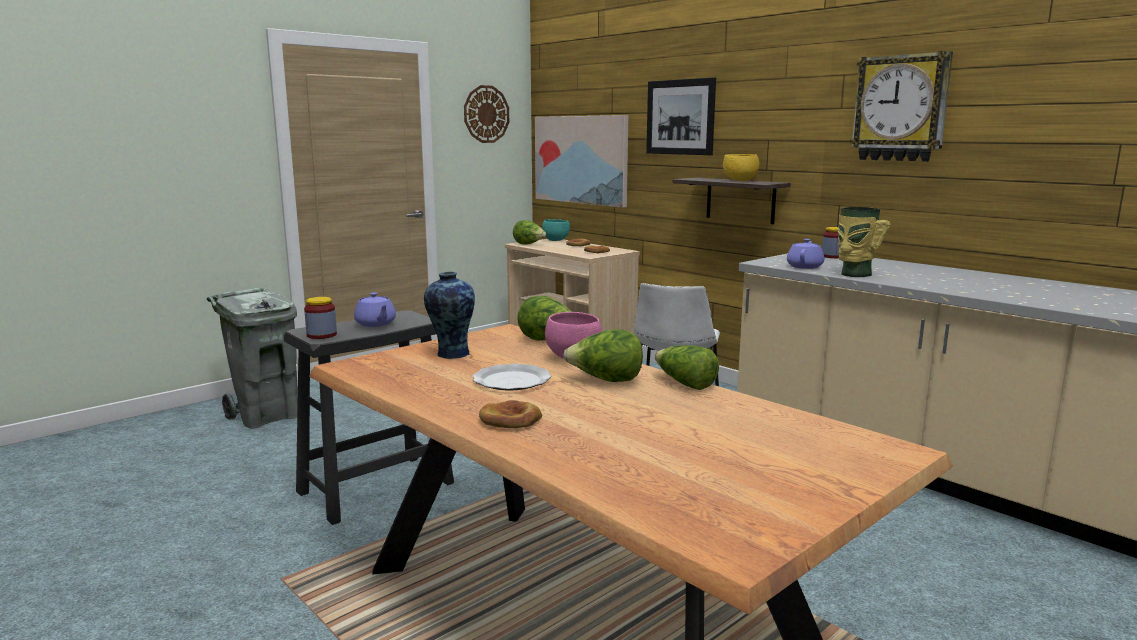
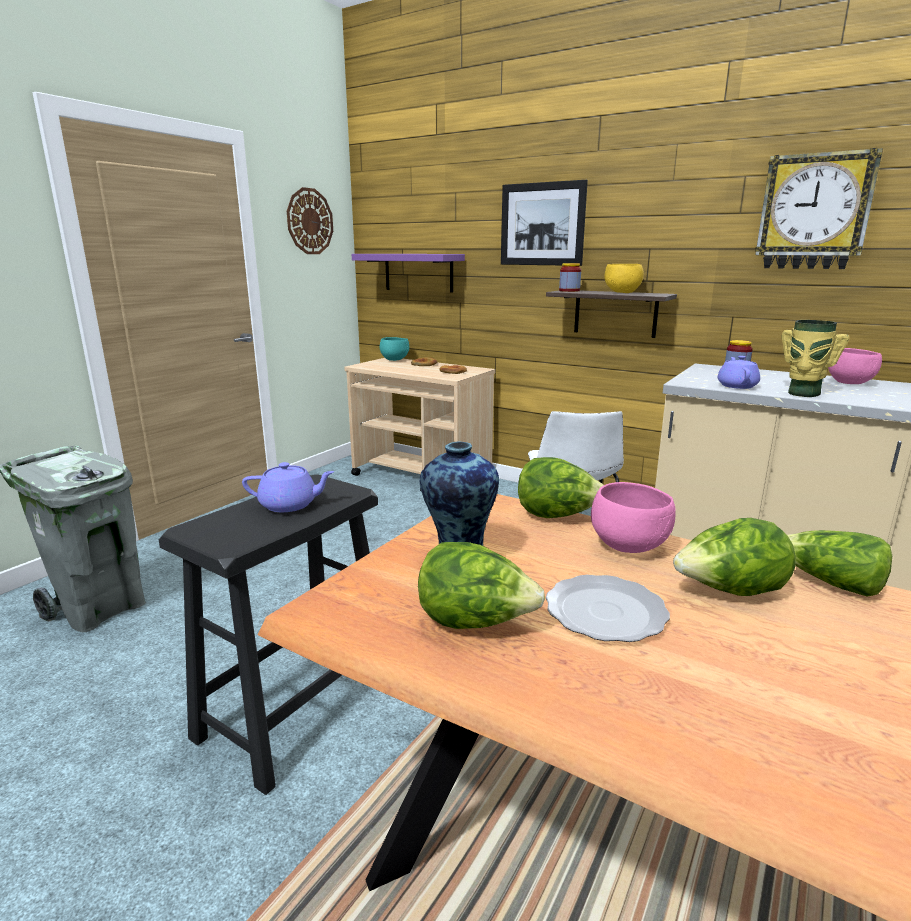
camera: 15 degrees left, 5 degrees up
jar [304,297,337,339] -> jar moved to [559,263,581,292]
purple teapot [354,292,396,327] -> purple teapot turned 45 degrees counterclockwise [242,462,335,512]
bread [479,400,542,428] -> none
lettuce [513,220,546,245] -> lettuce moved to [418,542,545,629]
picture [535,115,628,208] -> purple shelf [352,254,465,293]
none -> pink bowl [828,348,882,384]

